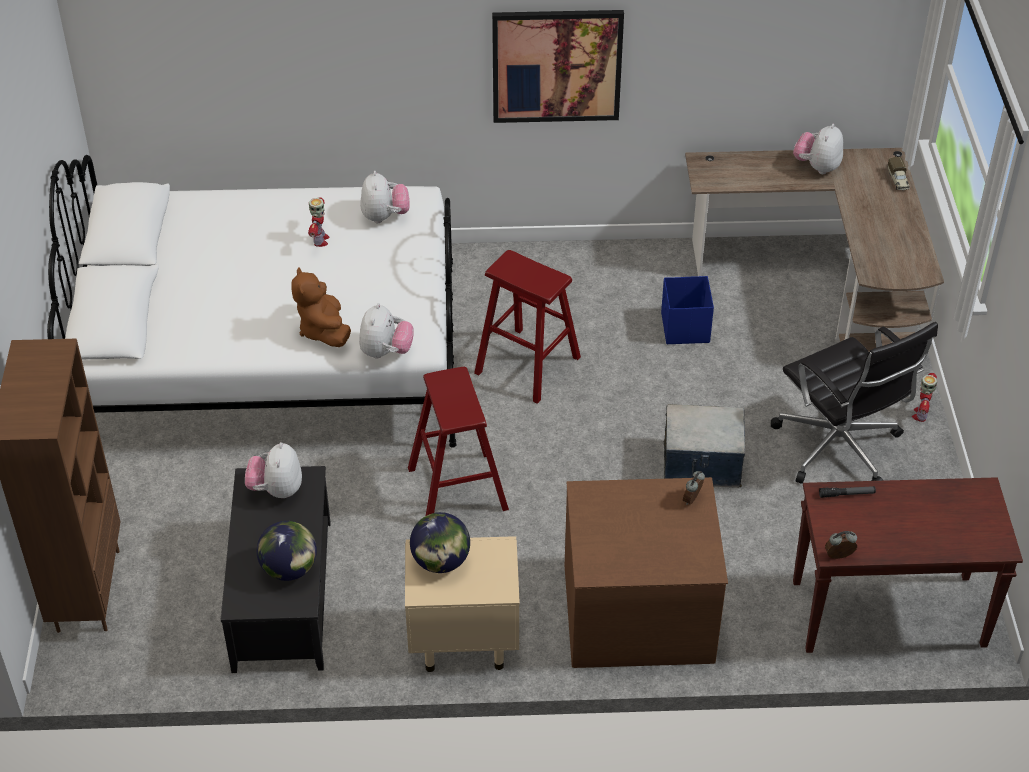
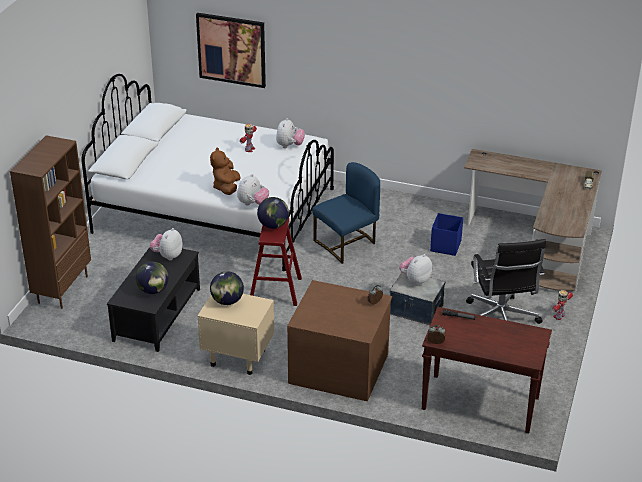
camera: 20 degrees right, 10 degrees down
red stool [474,250,581,404] -> blue chair [312,162,380,264]
picture [492,10,624,123] -> picture moved to [196,13,266,88]
plush toy [793,124,843,174] -> plush toy moved to [399,254,432,285]
none -> globe [257,197,289,229]

